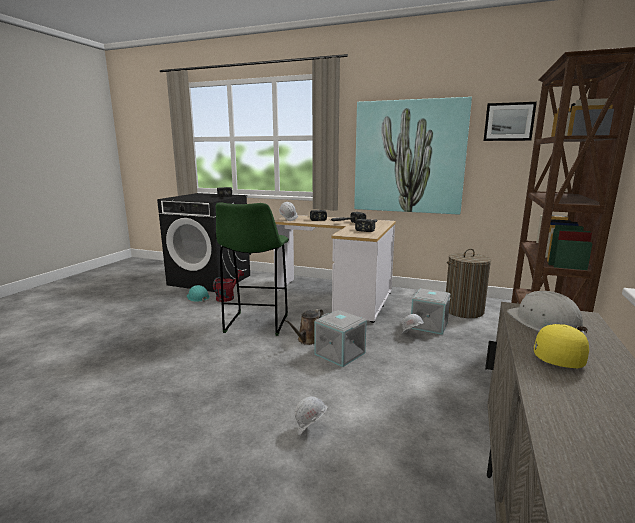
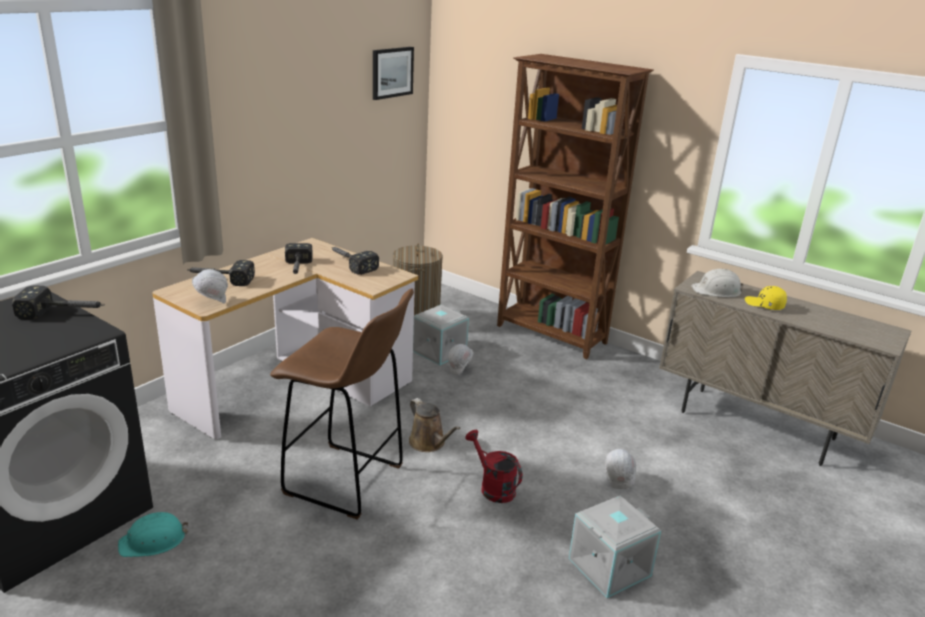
camera: 75 degrees left, 10 degrees up
red watering can [213,270,244,302] -> red watering can moved to [465,430,523,503]
green stool [216,202,289,336] -> brown stool [270,289,414,520]
grey storage box [314,310,367,367] -> grey storage box moved to [569,495,661,598]
picture [354,97,472,215] -> none

